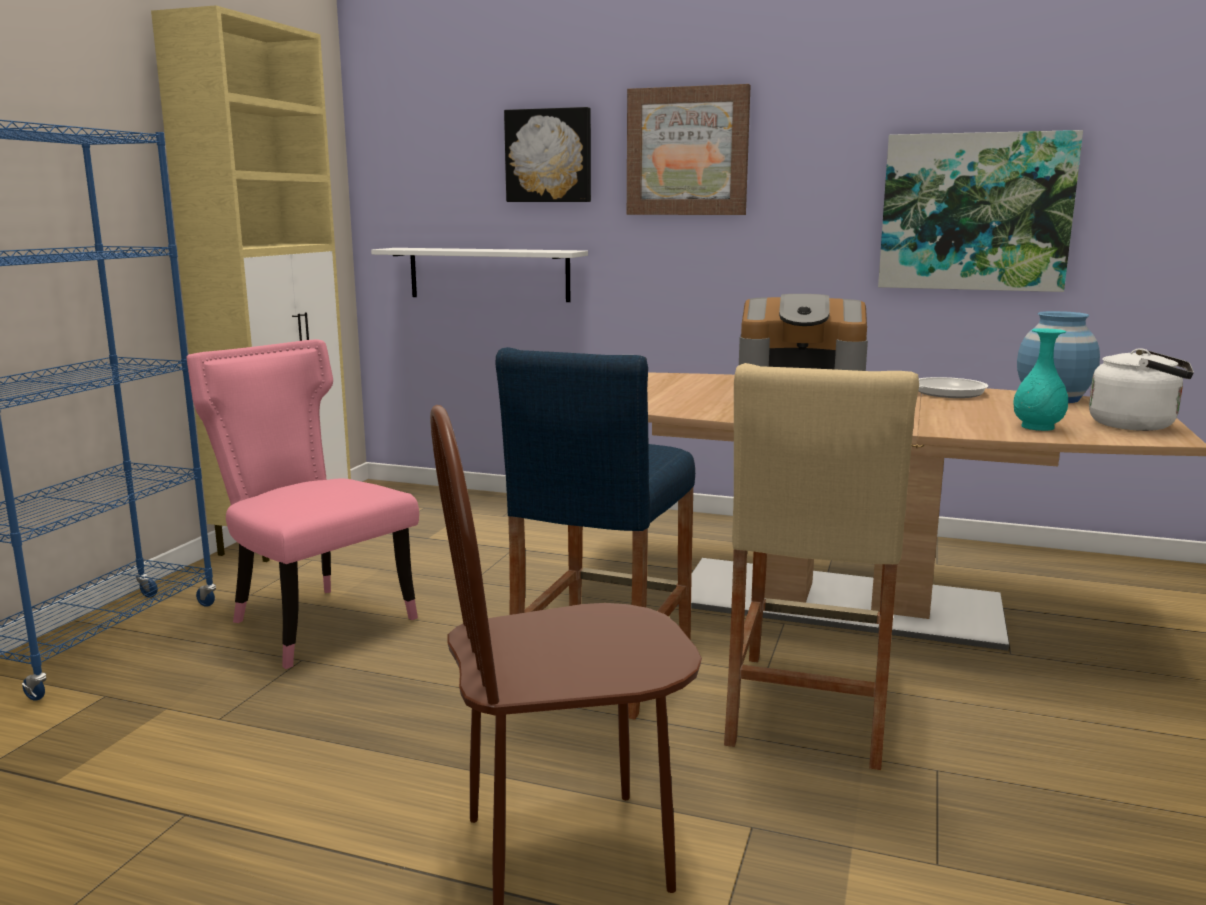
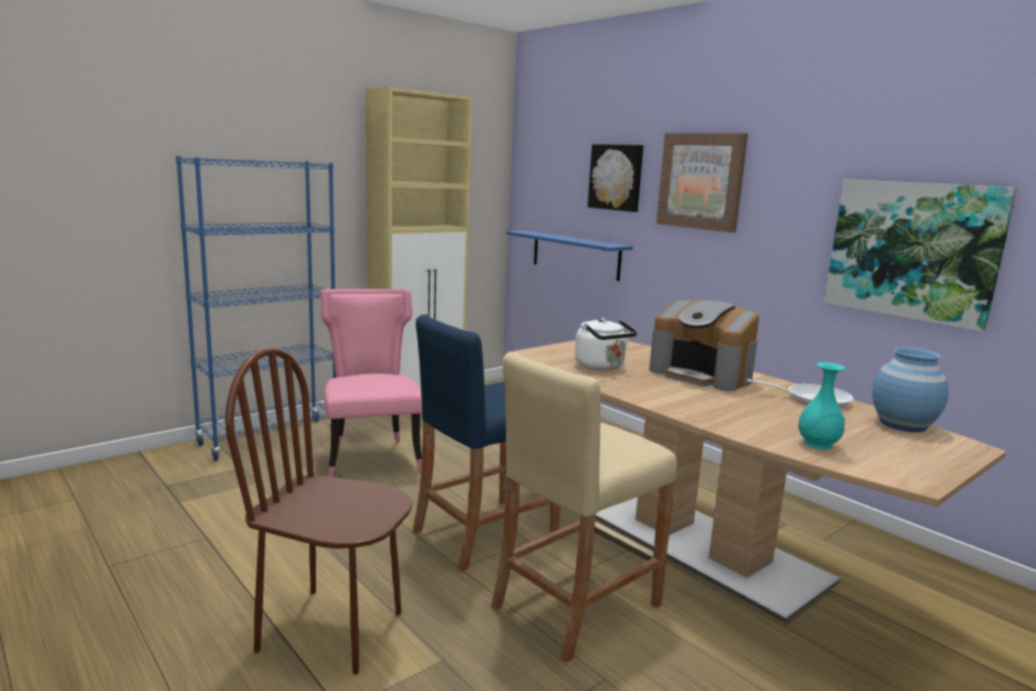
camera: 30 degrees right, 0 degrees up
white shelf [371,248,588,302] -> blue shelf [506,230,633,281]
white kettle [1089,348,1194,431] -> white kettle moved to [575,318,638,371]

